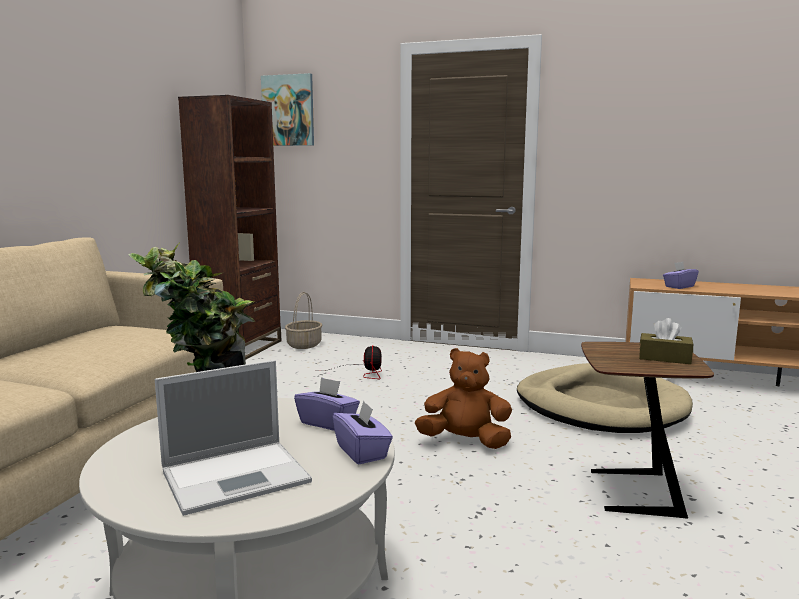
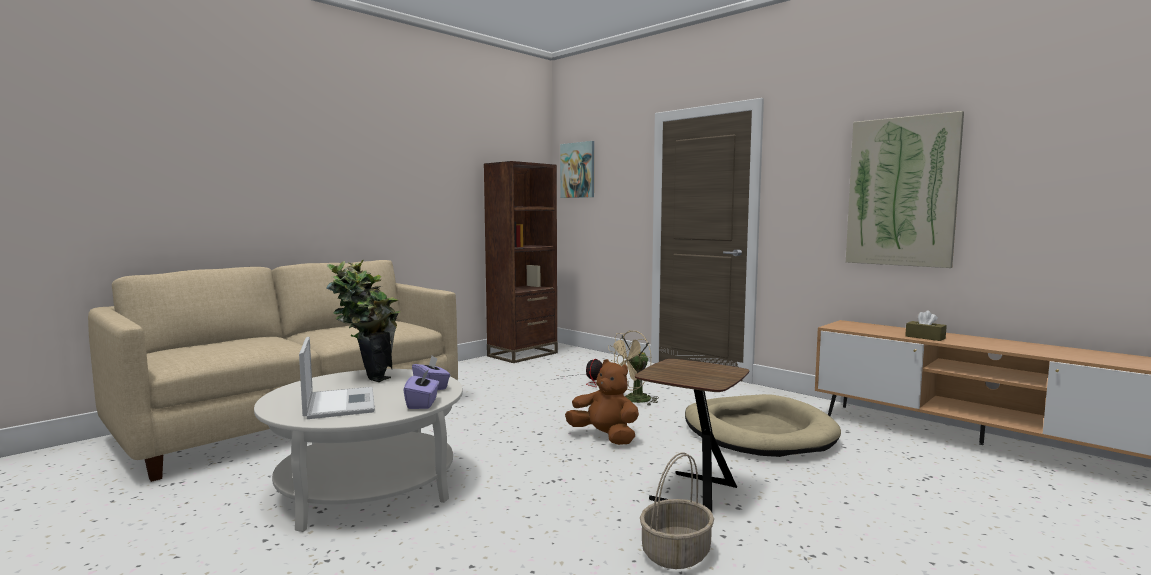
camera: 25 degrees right, 5 degrees down
laptop [155,360,312,516] -> laptop turned 105 degrees counterclockwise [299,337,375,419]
basket [285,292,322,349] -> basket moved to [640,452,714,569]
brown tissue box [639,318,693,364] -> brown tissue box moved to [905,310,947,341]
purple tissue box [663,262,699,289] -> none
none -> beige fan [608,331,659,405]
none -> picture [846,111,964,268]

